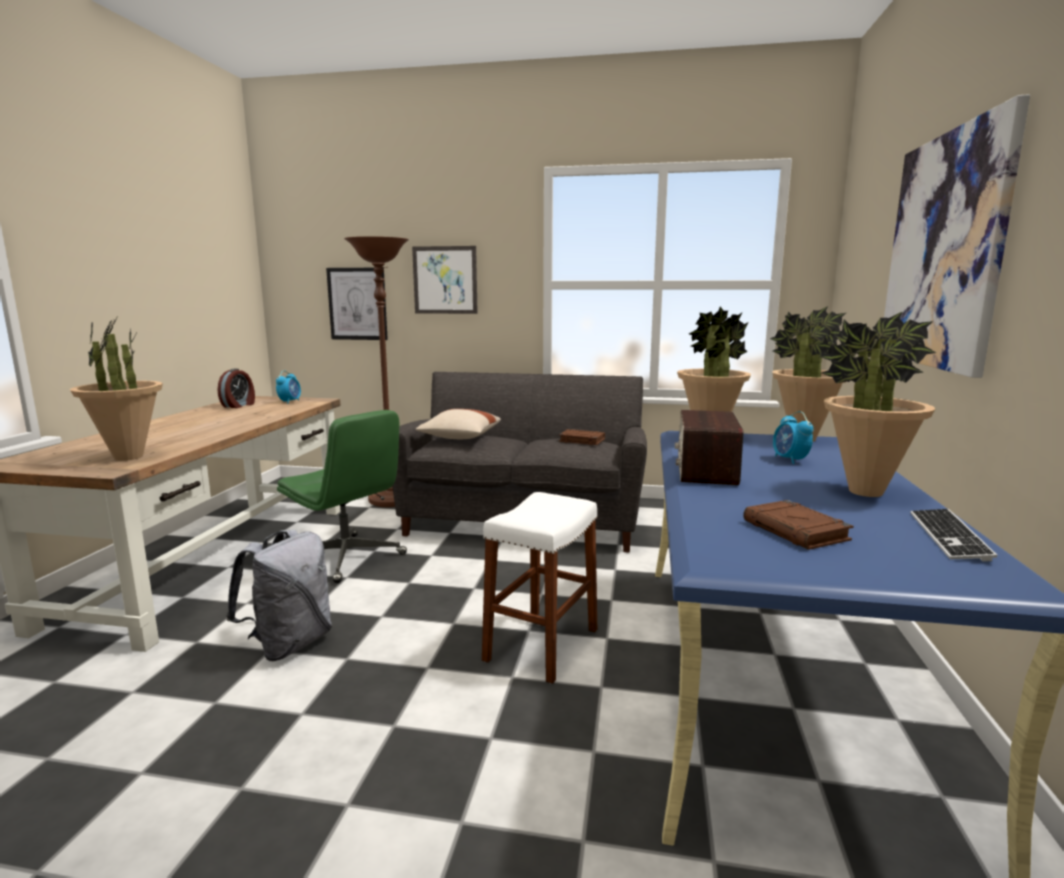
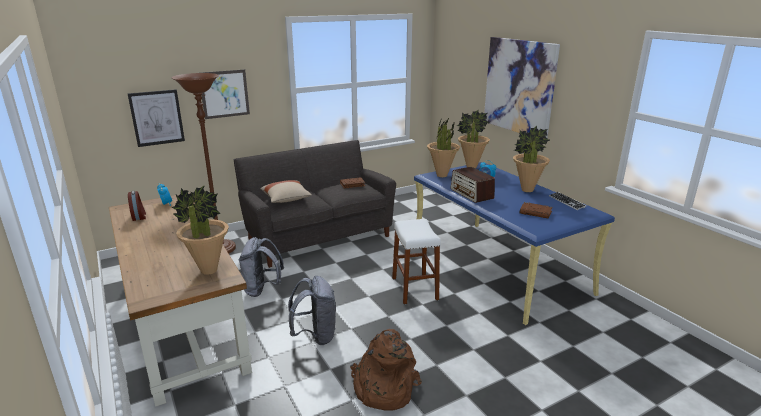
camera: 40 degrees left, 10 degrees up
green office chair [277,410,407,583] -> grey backpack [238,237,284,297]
none -> brown backpack [350,329,422,411]

